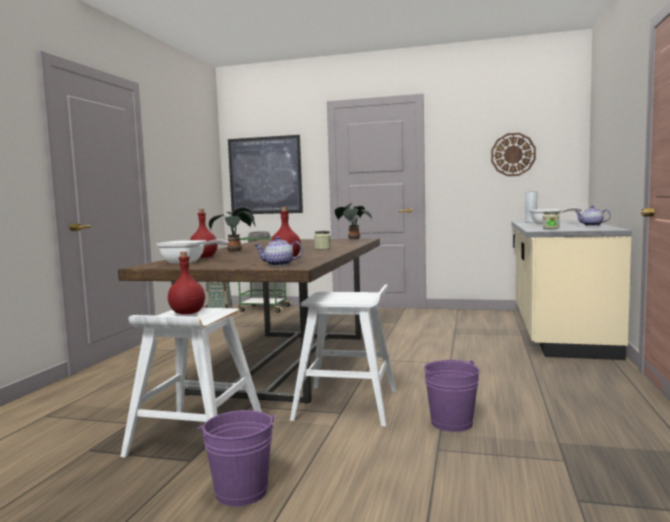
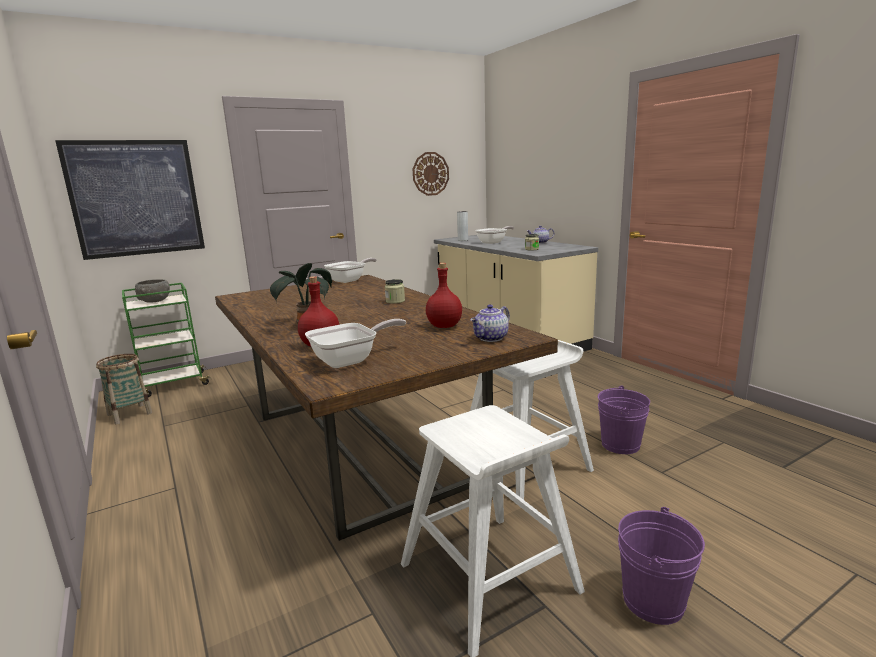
camera: 45 degrees left, 10 degrees up
red bottle [168,252,205,315] -> none
potted plant [335,203,372,240] -> frying pan [324,258,377,283]

